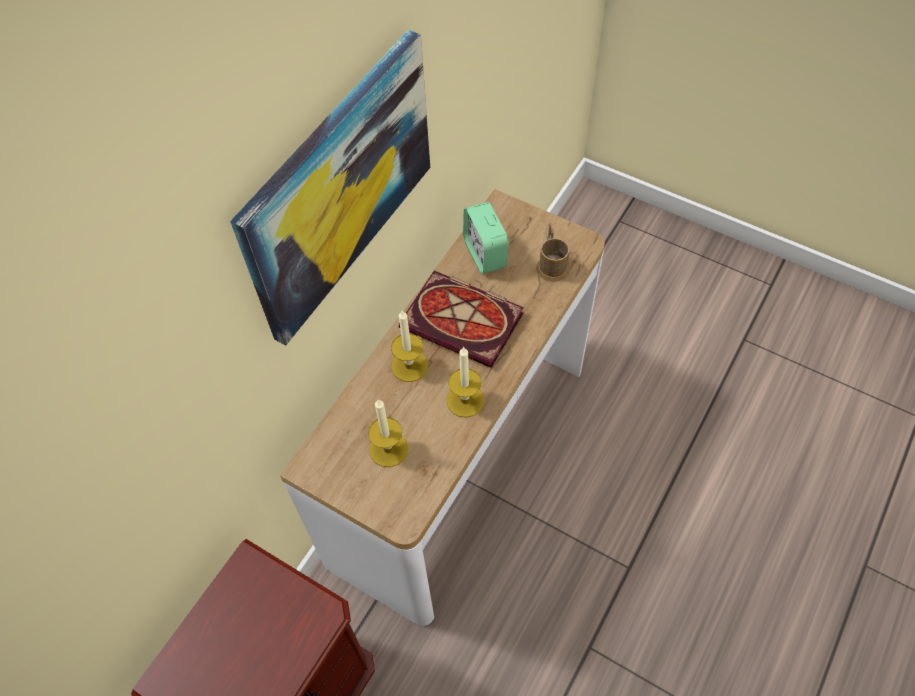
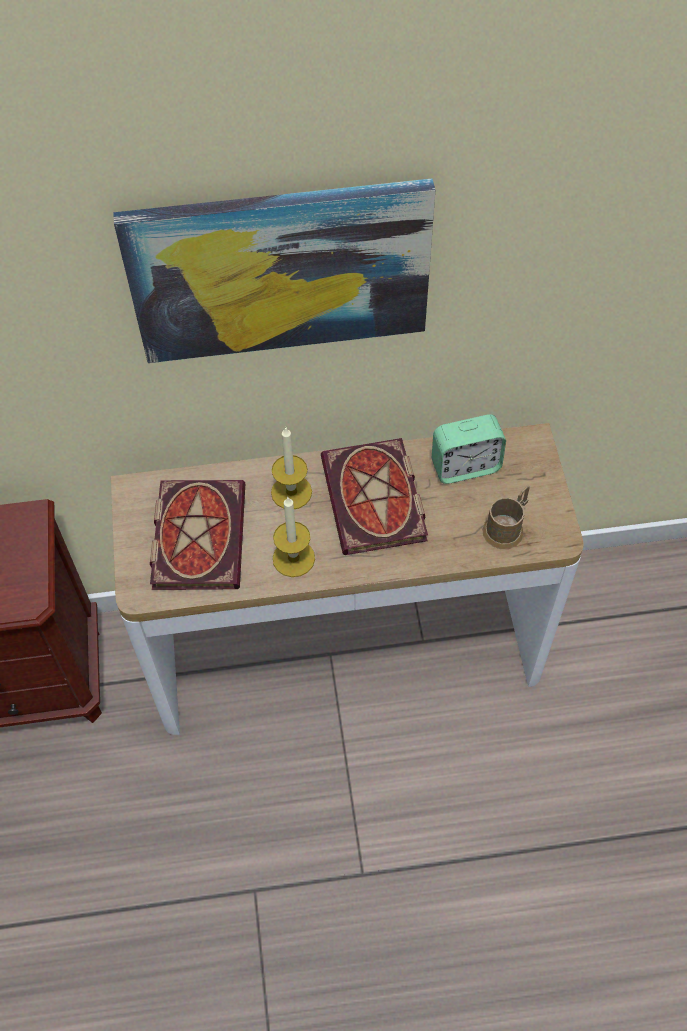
camera: 50 degrees right, 0 degrees up
candle [368,399,408,467] -> book [150,480,245,590]
alarm clock [463,202,509,274] -> alarm clock turned 135 degrees counterclockwise [432,414,506,484]

